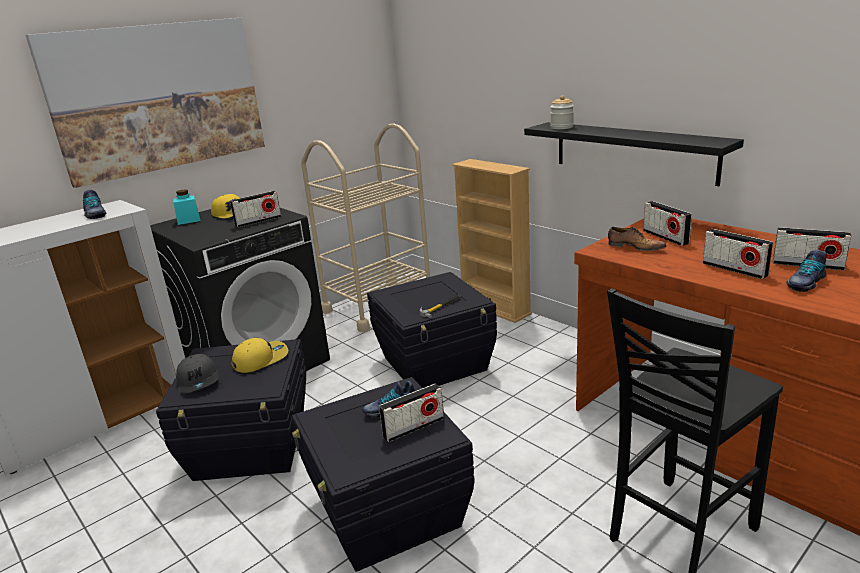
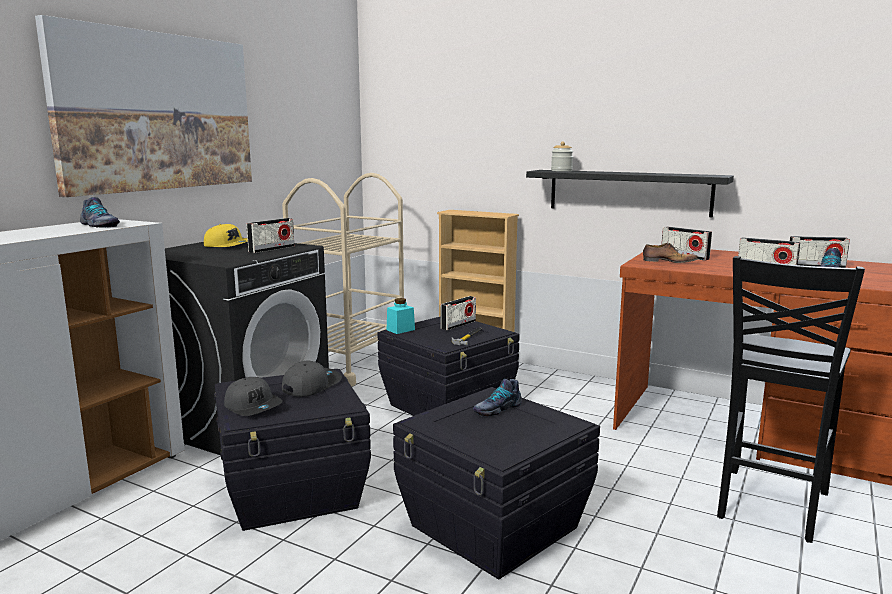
camera: 20 degrees left, 10 degrees down
turquoise jar [173,190,201,225] -> turquoise jar moved to [387,298,415,334]
yellow cap [231,338,288,373] -> grey cap [282,360,342,397]
radio [379,384,444,442] -> radio moved to [441,296,476,330]

